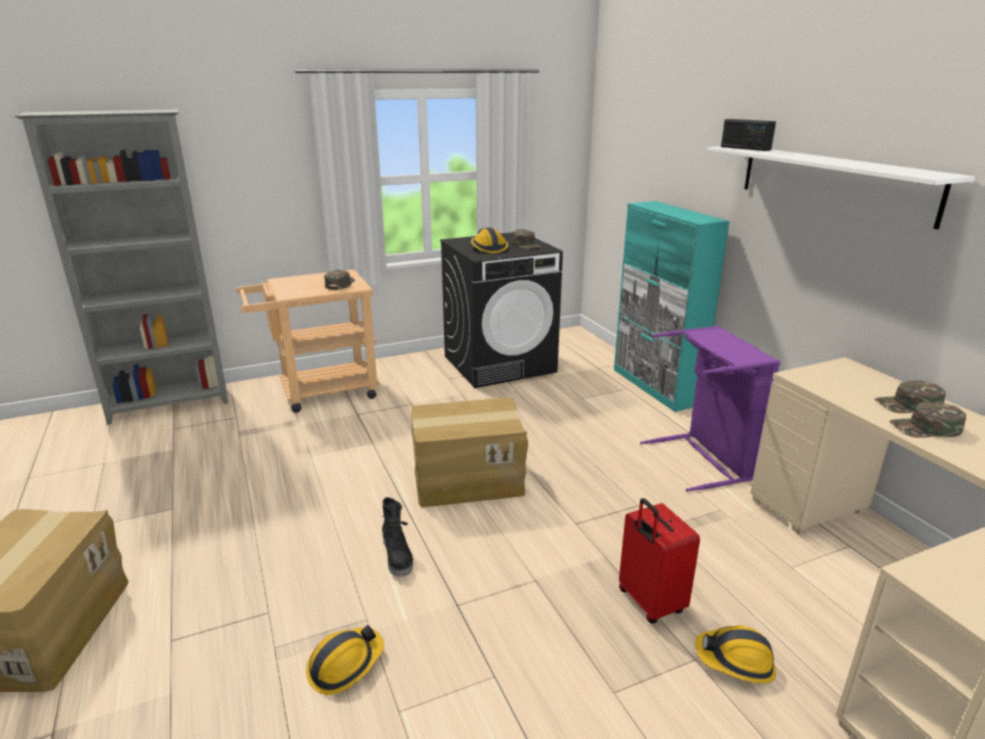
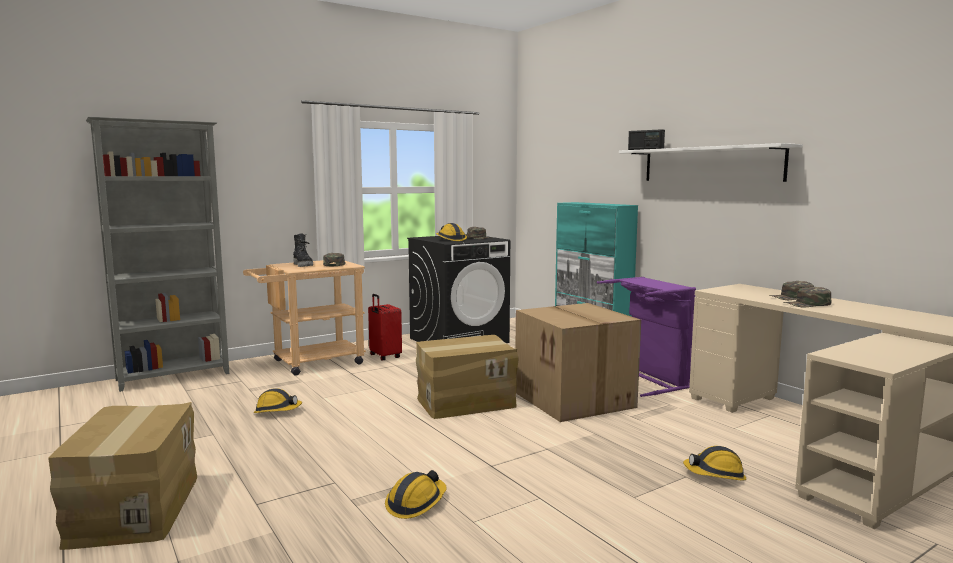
camera: 10 degrees left, 15 degrees down
black boot [382,497,413,577] -> black boot moved to [293,234,313,267]
red suitcase [619,498,700,624] -> red suitcase moved to [368,294,402,361]
none -> hard hat [254,388,302,413]
none -> cardboard box [516,303,641,422]

